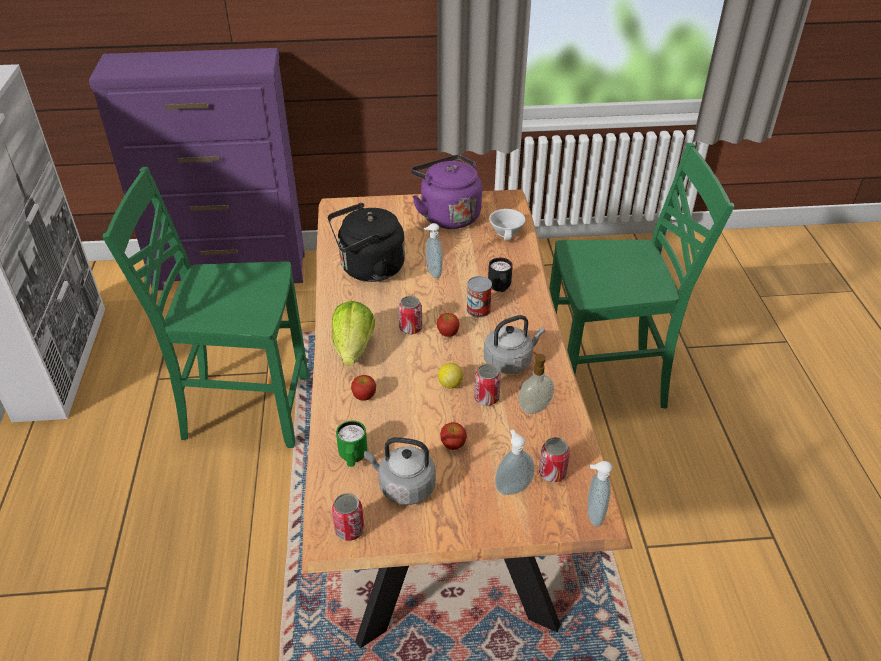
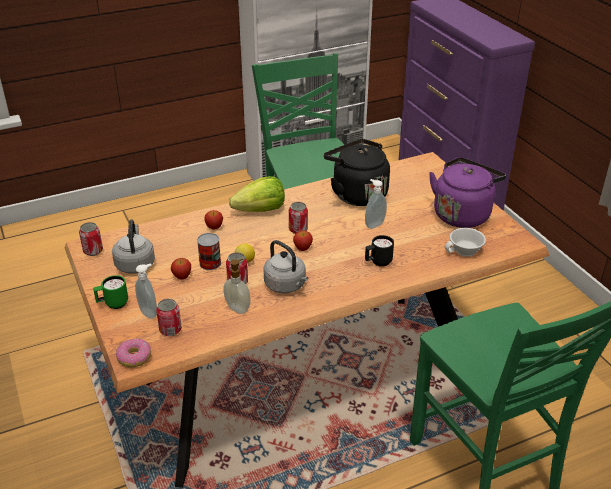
camera: 70 degrees right, 5 degrees down
green mug [336,421,367,467] -> green mug moved to [93,275,128,309]
can [467,276,492,318] -> can moved to [197,233,221,270]
soap dispenser [588,461,612,526] -> donut [116,338,151,368]

